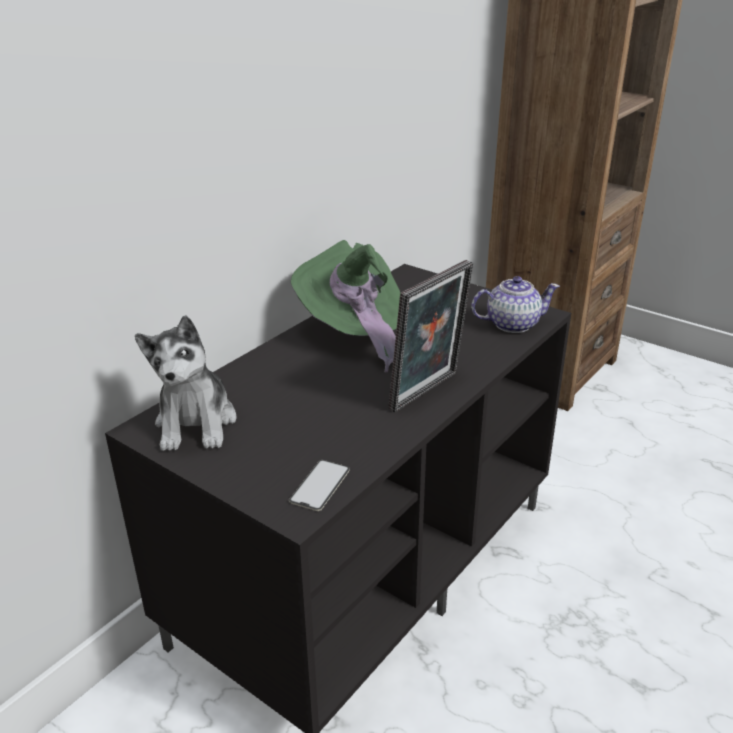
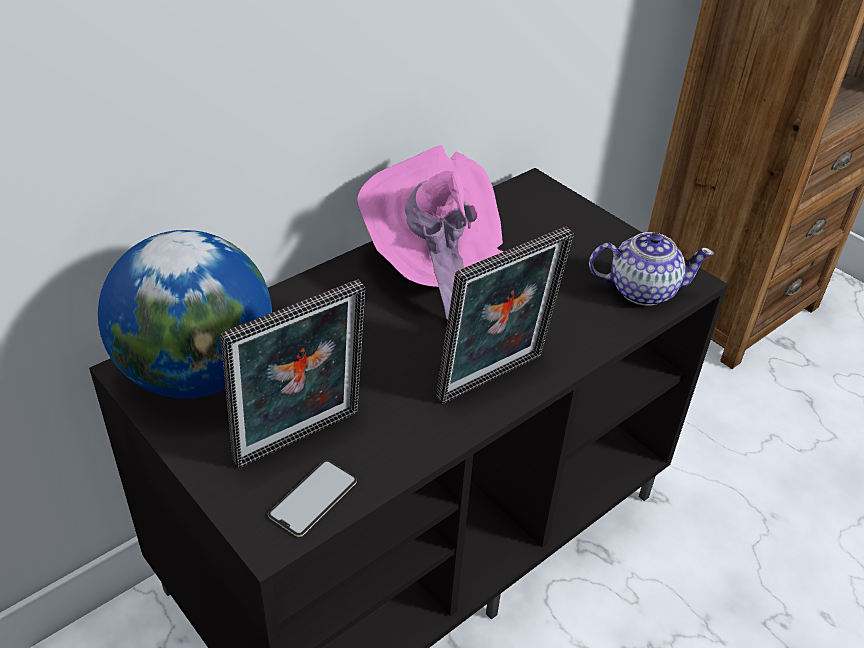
camera: 10 degrees right, 10 degrees up
plush toy [135,315,237,451] -> globe [98,230,272,399]
green hat [291,240,400,373] -> pink hat [357,145,503,320]
none -> picture frame [220,280,365,468]

